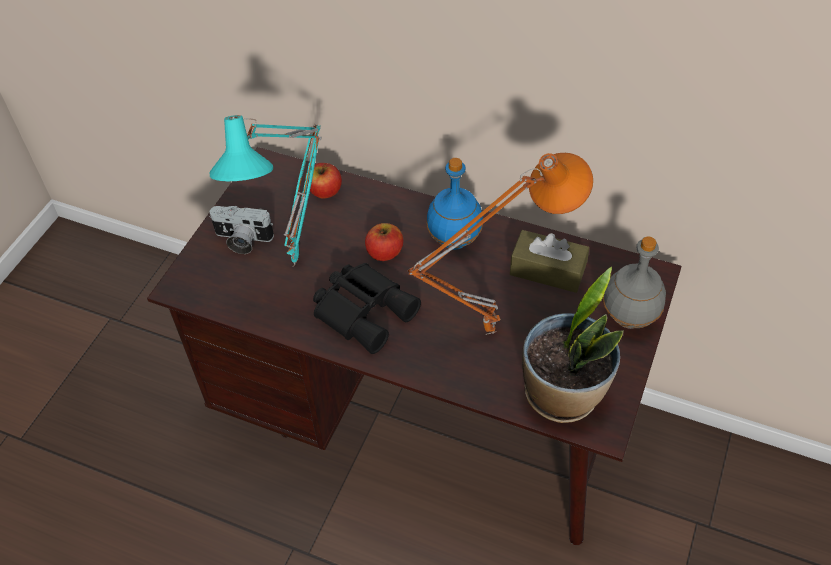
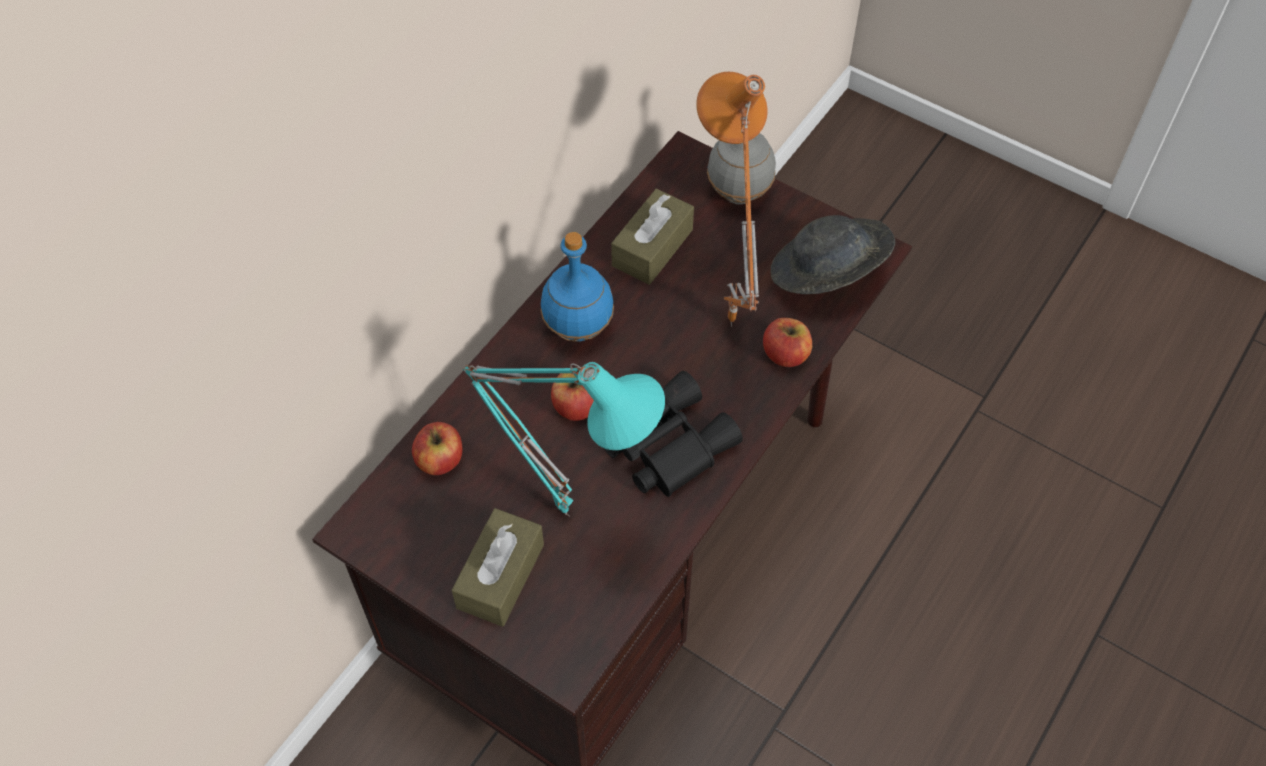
camera: 80 degrees left, 5 degrees up
camera [209,206,274,254] -> brown tissue box [452,508,544,627]
potted plant [522,267,624,423] -> grey hat [771,215,895,294]
none -> apple [763,318,812,367]

